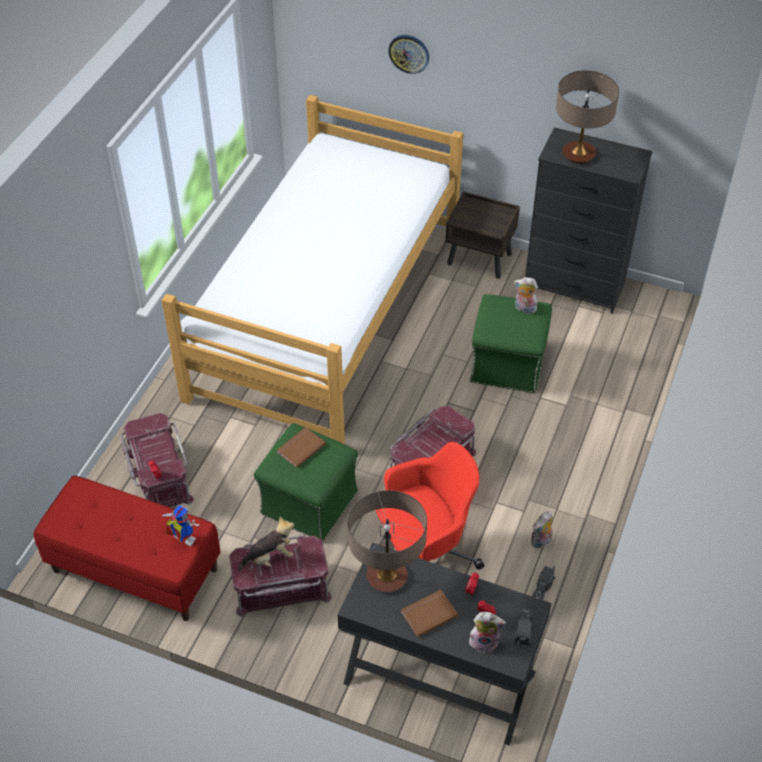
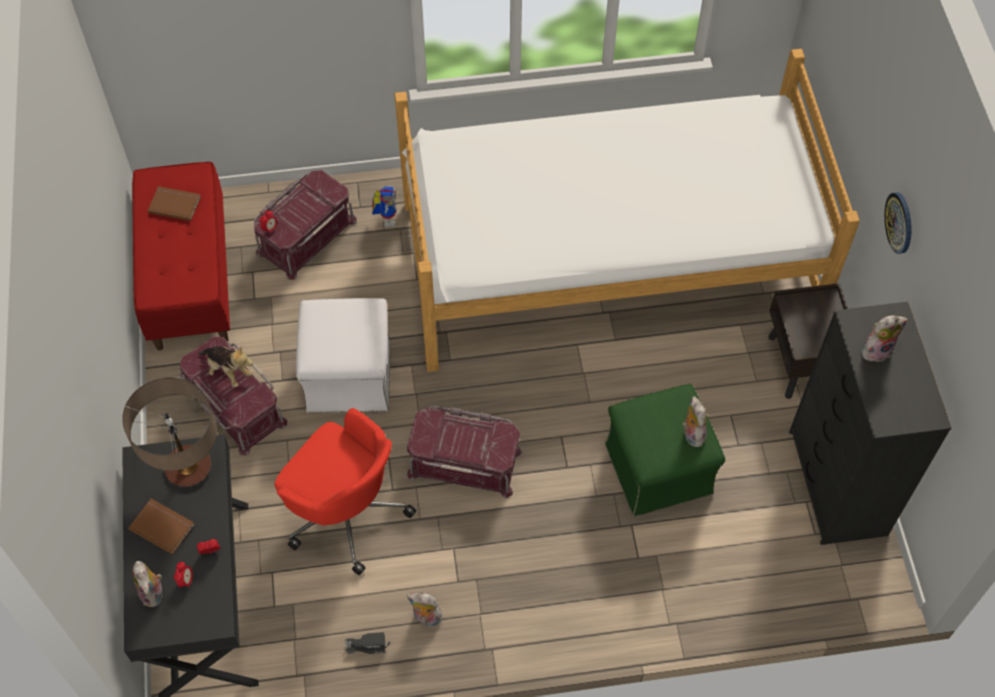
camera: 60 degrees right, 10 degrees up
toy robot [162,505,199,546] -> toy robot moved to [372,186,396,227]
green ottoman [254,423,358,541] -> white ottoman [296,298,391,413]
brown book [277,427,326,468] -> brown book moved to [148,186,201,221]
wall clock [388,35,429,74] -> wall clock moved to [884,192,911,254]
toy truck [513,609,533,646] -> none
table lamp [556,70,619,164] -> plush toy [862,315,908,362]

